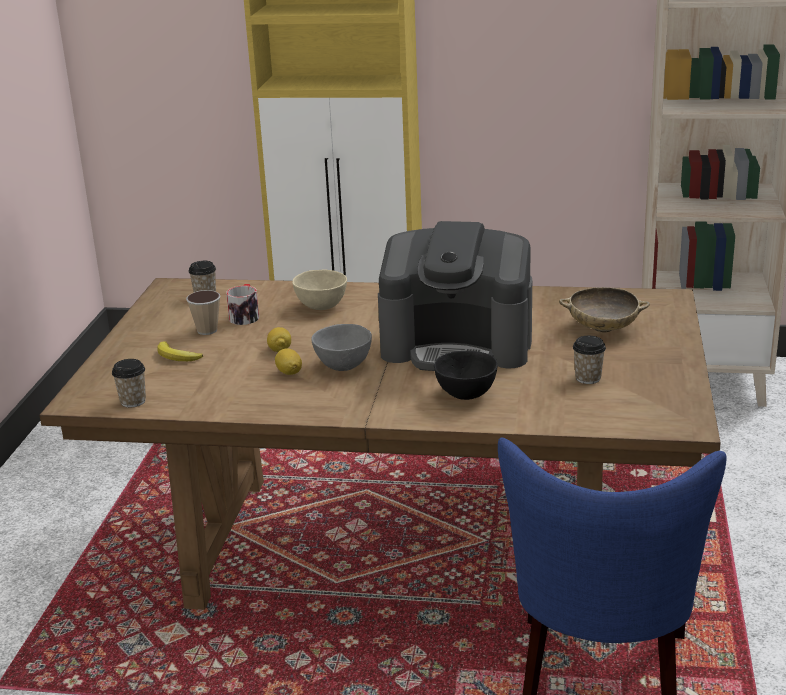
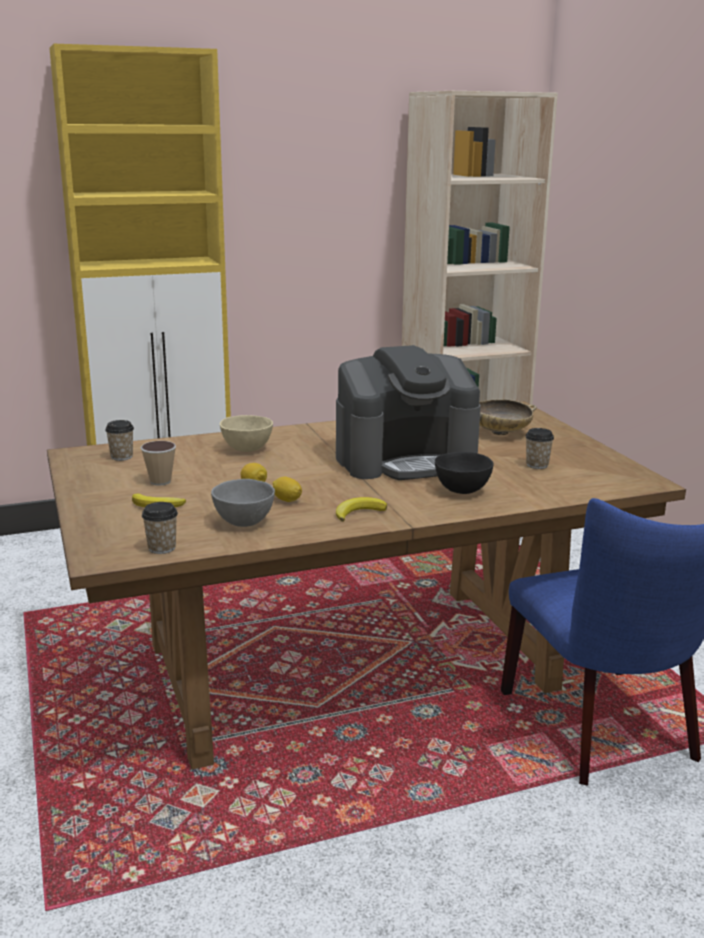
camera: 30 degrees left, 5 degrees down
mug [226,284,259,325] -> none
grey bowl [311,324,372,371] -> grey bowl moved to [211,479,275,527]
none -> banana [336,497,387,522]

